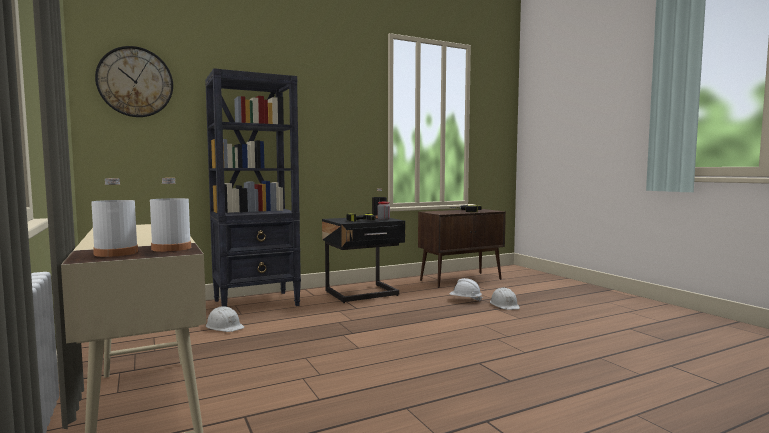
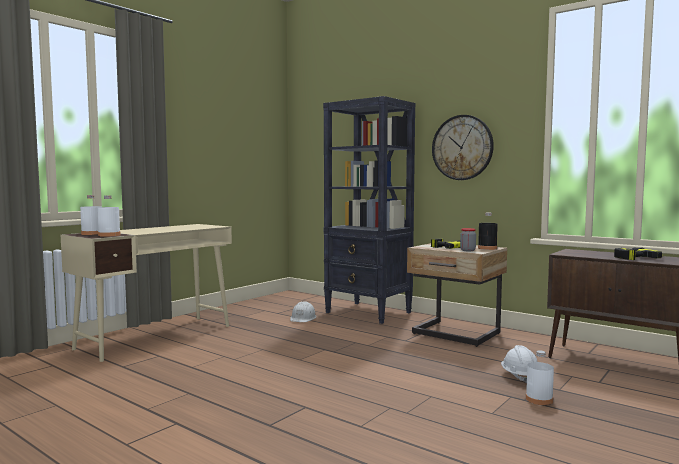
camera: 65 degrees right, 0 degrees up
wall clock [95,46,173,117] -> wall clock moved to [432,115,494,180]
black nightstand [322,218,405,303] -> beige nightstand [407,243,507,347]
white hard hat [490,287,520,310] -> white bottle [526,351,554,405]

